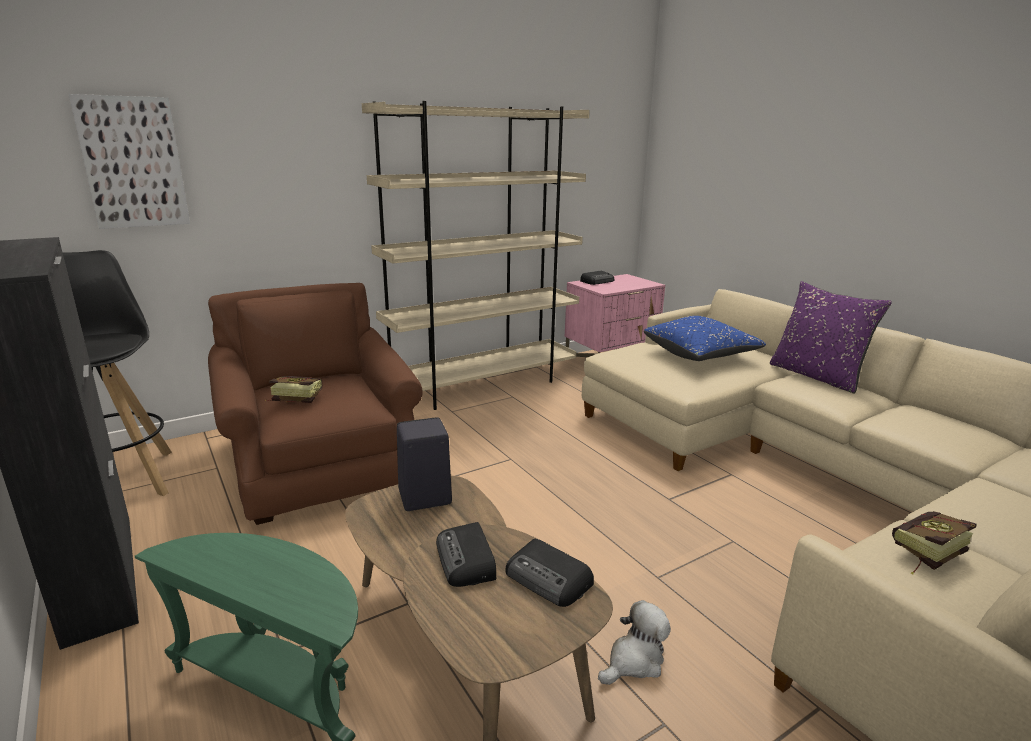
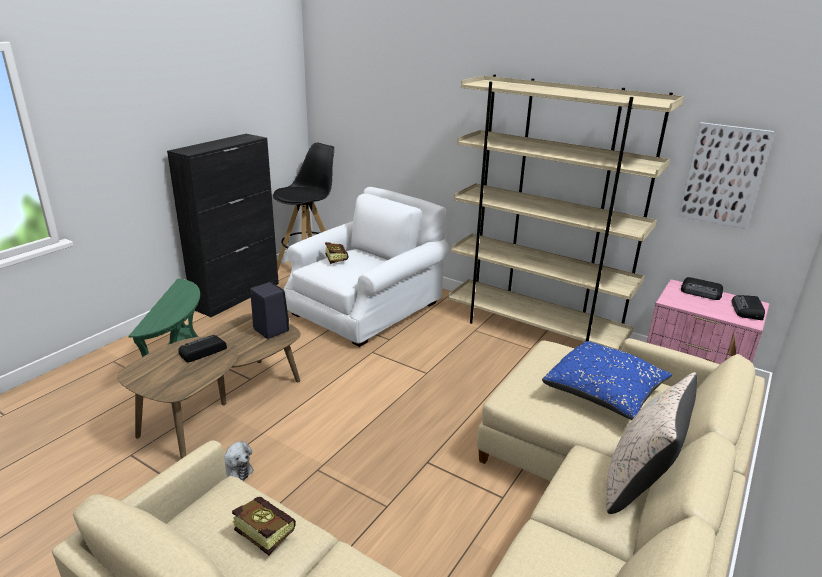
camera: 65 degrees right, 5 degrees up
picture [69,94,190,229] -> picture moved to [678,122,774,229]
brown armchair [208,283,423,525] -> white armchair [284,187,449,347]
radio [505,539,594,607] -> radio moved to [731,295,765,320]
purple pillow [770,281,892,393] -> beige pillow [606,372,697,514]

